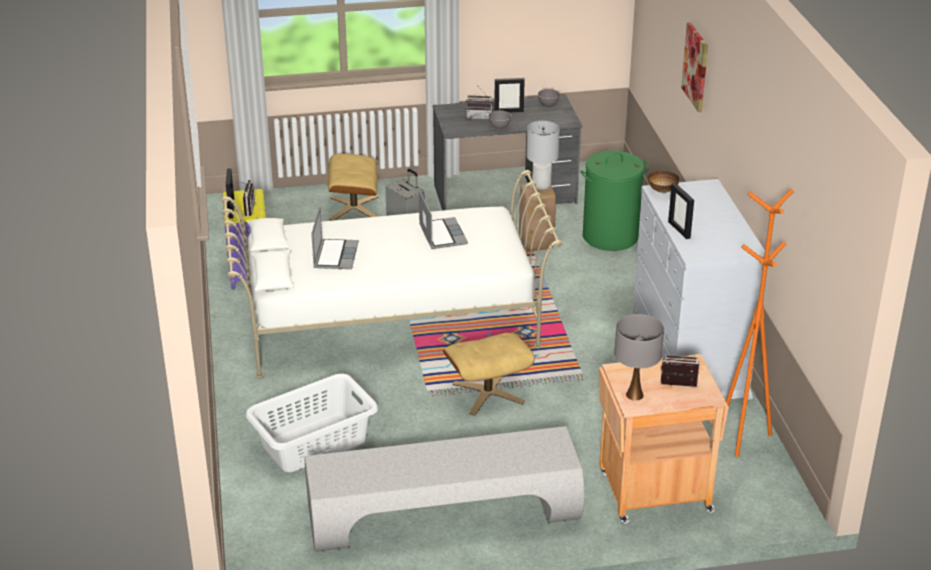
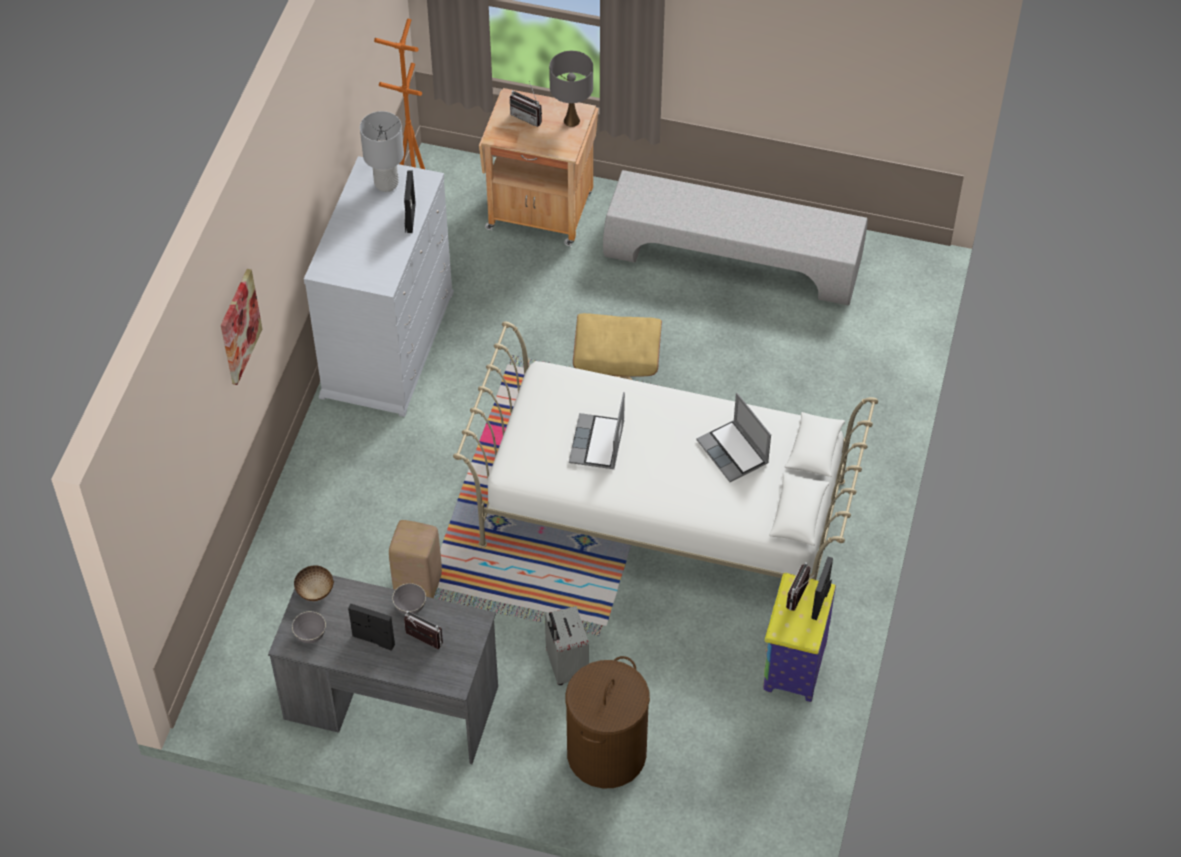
camera: 155 degrees left, 20 degrees up
white laundry basket [246,374,378,472] -> none
laptop [311,207,359,269] -> laptop turned 60 degrees counterclockwise [696,393,771,482]
beige ottoman [328,153,378,221] -> brown laundry basket [565,656,650,788]
grey table lamp [526,121,560,190] -> grey table lamp moved to [360,111,404,192]
green laundry basket [580,151,649,251] -> none
bowl [648,171,679,193] -> bowl moved to [294,565,334,601]

